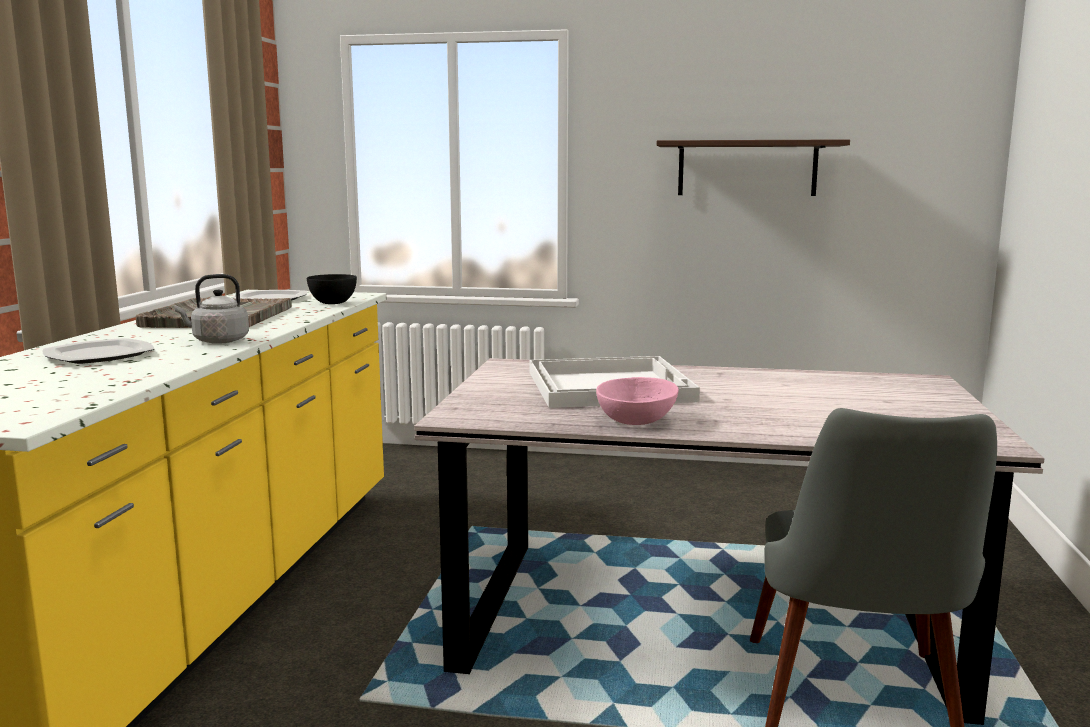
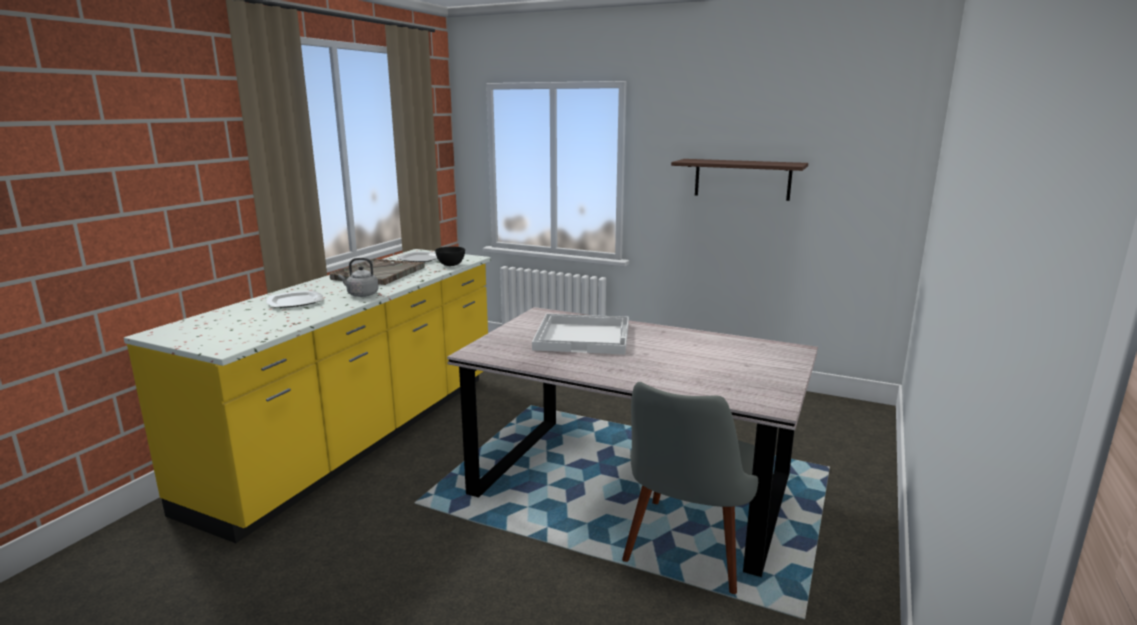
camera: 15 degrees right, 5 degrees up
pink bowl [596,377,679,425] -> none

